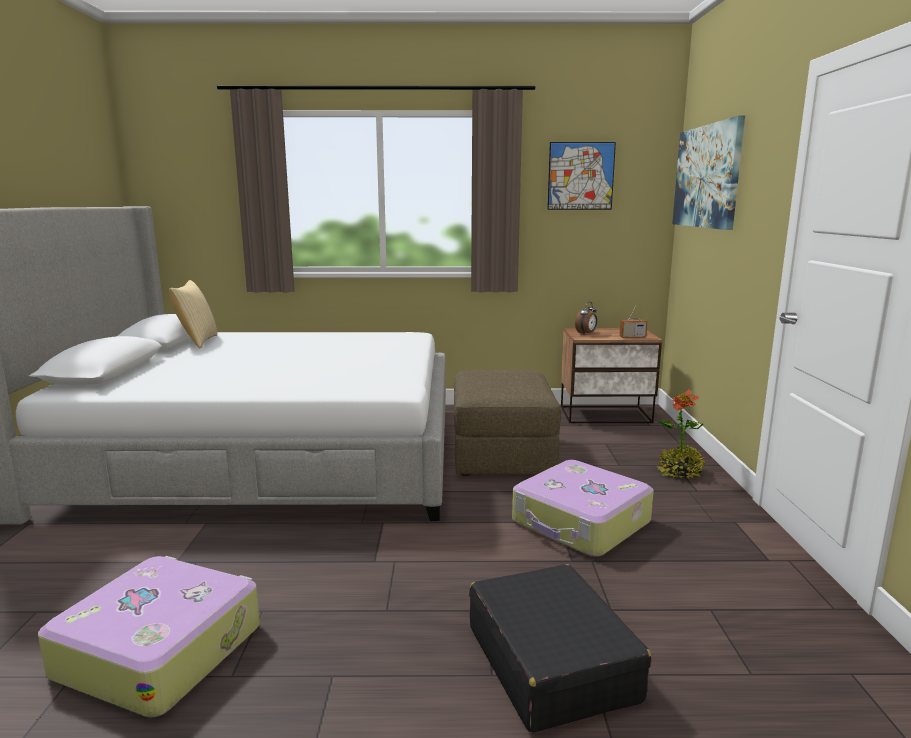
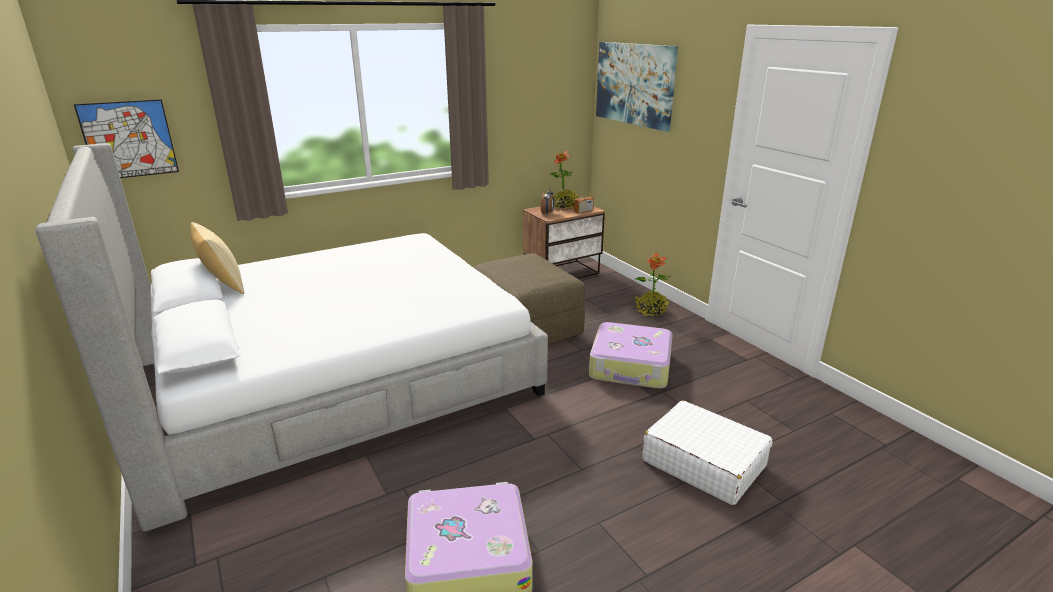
camera: 30 degrees left, 10 degrees up
black suitcase [469,564,651,733] -> white suitcase [642,400,773,505]
picture [547,142,616,210] -> picture moved to [74,99,179,178]
none -> potted plant [550,151,578,209]

